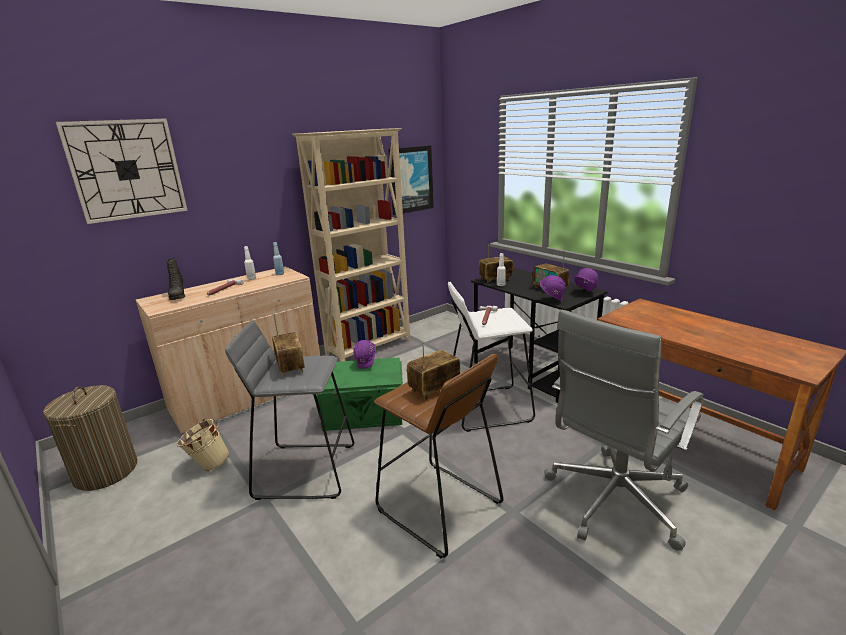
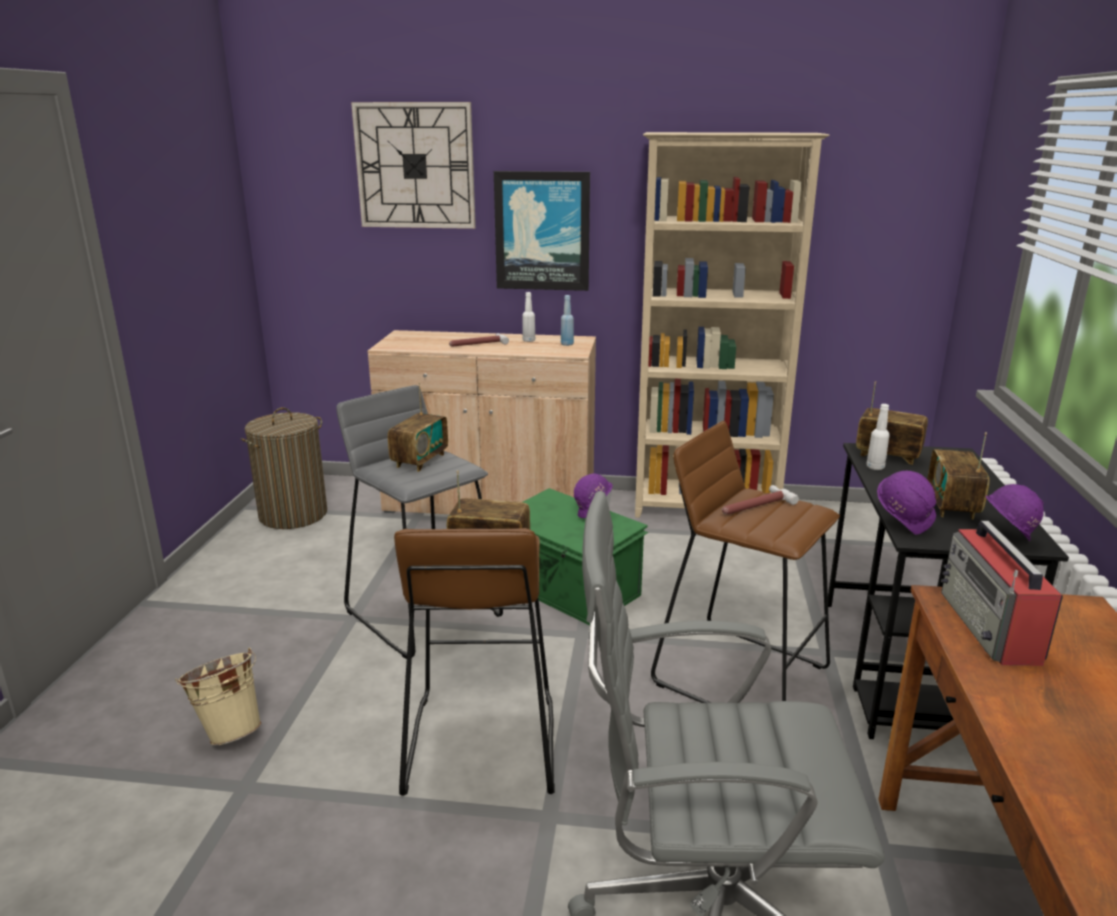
camera: 45 degrees right, 0 degrees up
black boot [167,258,185,300] -> none
beige bucket [177,418,230,471] -> beige bucket moved to [175,648,262,745]
picture [388,145,434,215] -> picture moved to [494,171,590,291]
white stool [448,282,535,432] -> brown stool [651,421,840,703]
none -> radio [941,521,1063,666]

